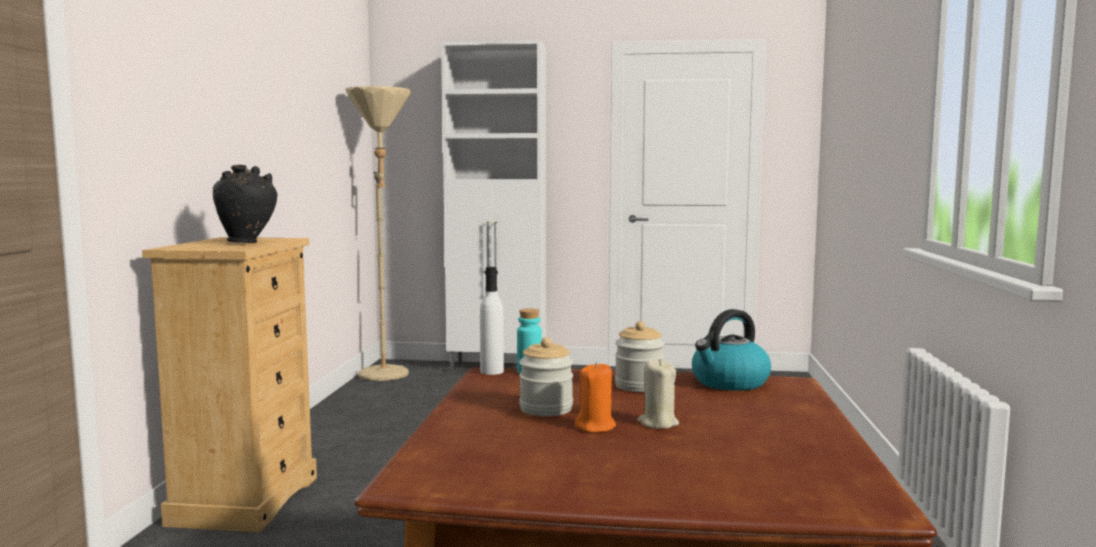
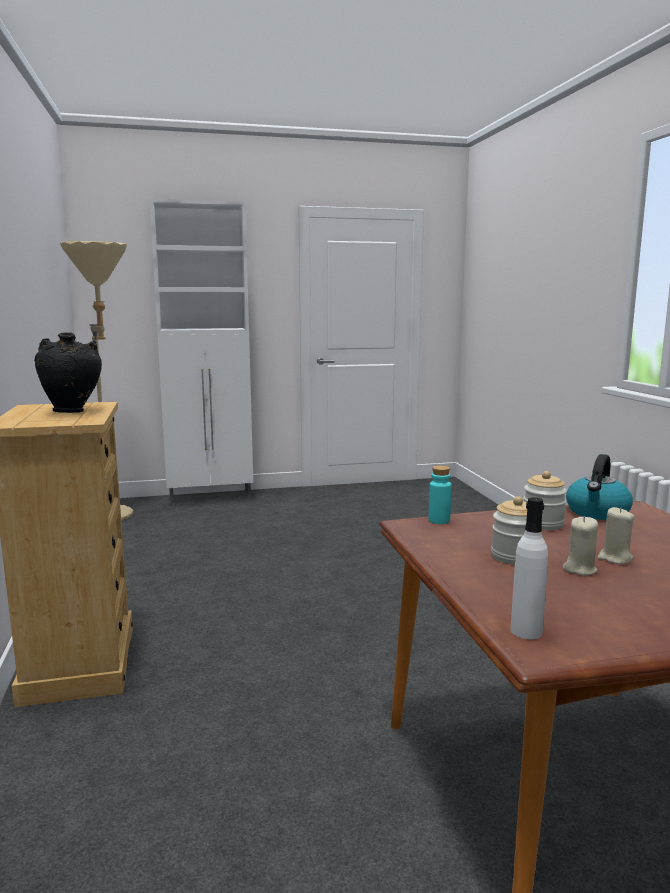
camera: 20 degrees left, 5 degrees up
white bottle [480,267,504,375] -> white bottle moved to [510,497,548,639]
orange candle [575,362,616,432] -> beige candle [563,516,598,576]

